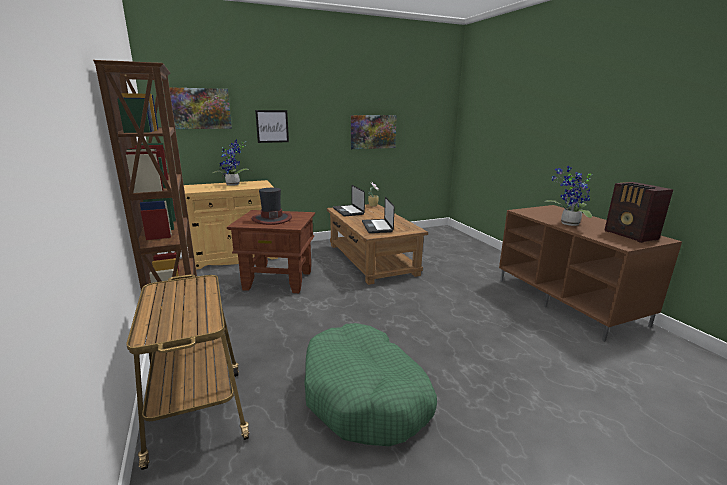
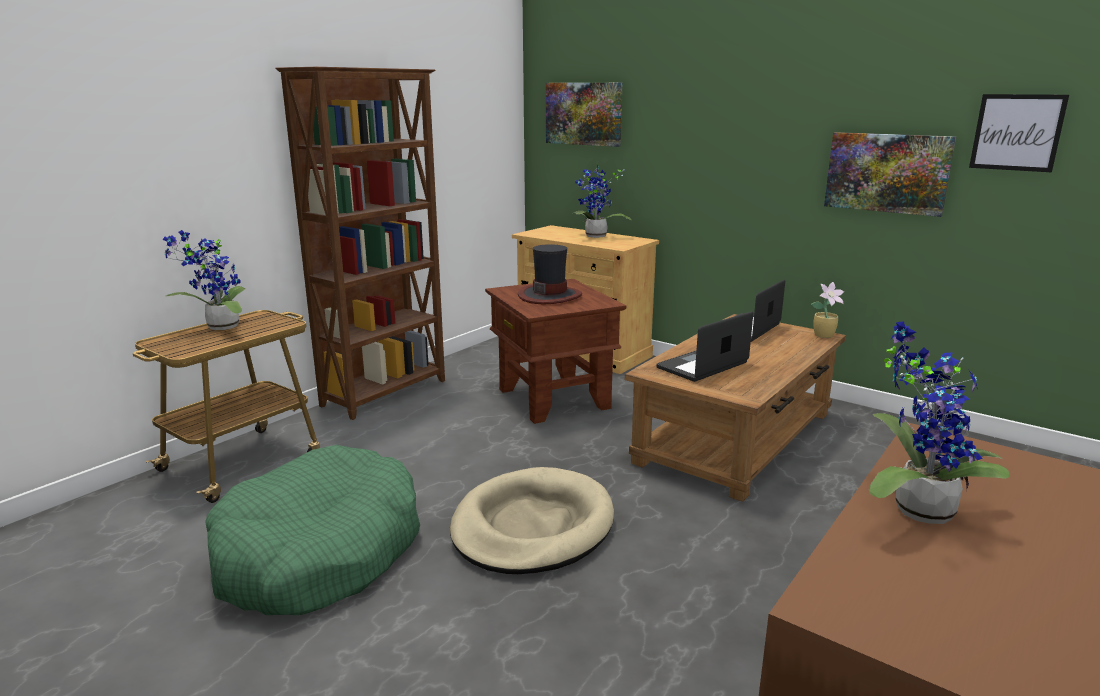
camera: 60 degrees right, 0 degrees up
picture [255,110,289,143] -> picture moved to [969,94,1069,172]
radio [605,182,674,243] -> none
none -> potted plant [162,230,246,330]
none -> beige dog bed [450,467,614,574]

